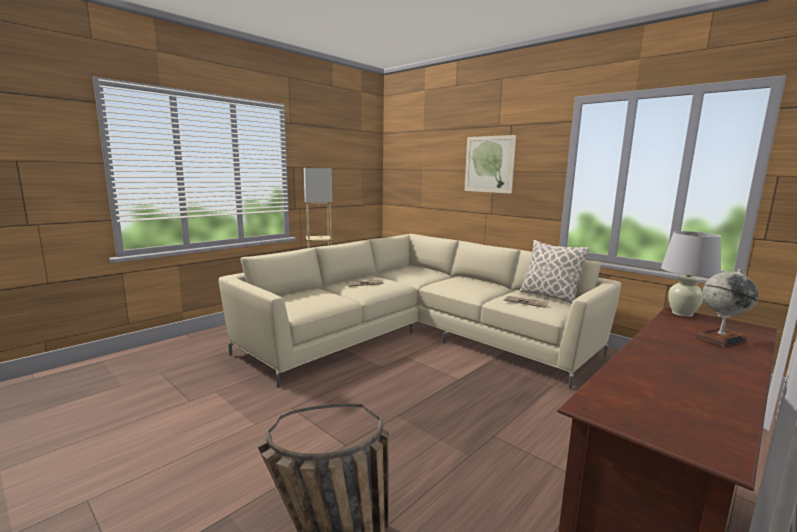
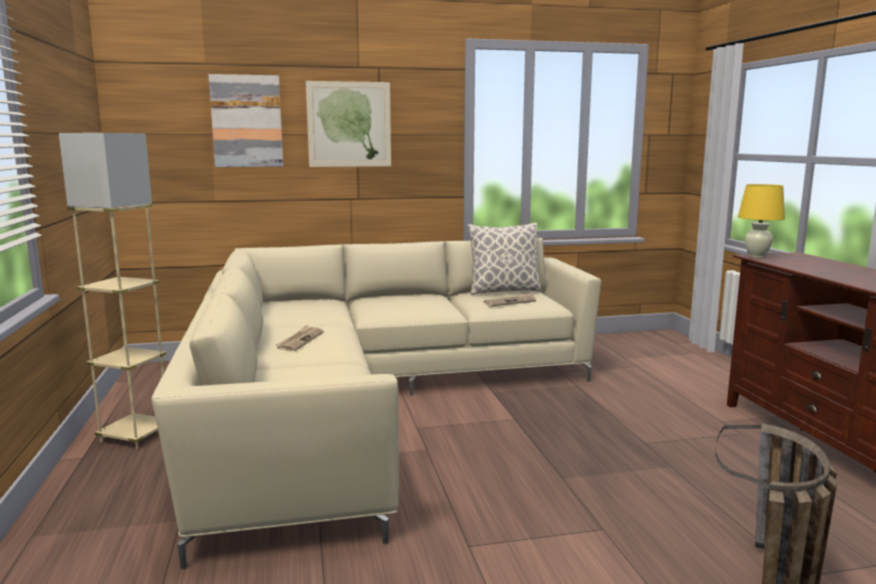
camera: 55 degrees left, 0 degrees up
white table lamp [661,231,721,317] -> yellow table lamp [738,184,785,258]
globe [695,269,758,347] -> none
none -> picture [209,74,283,167]

